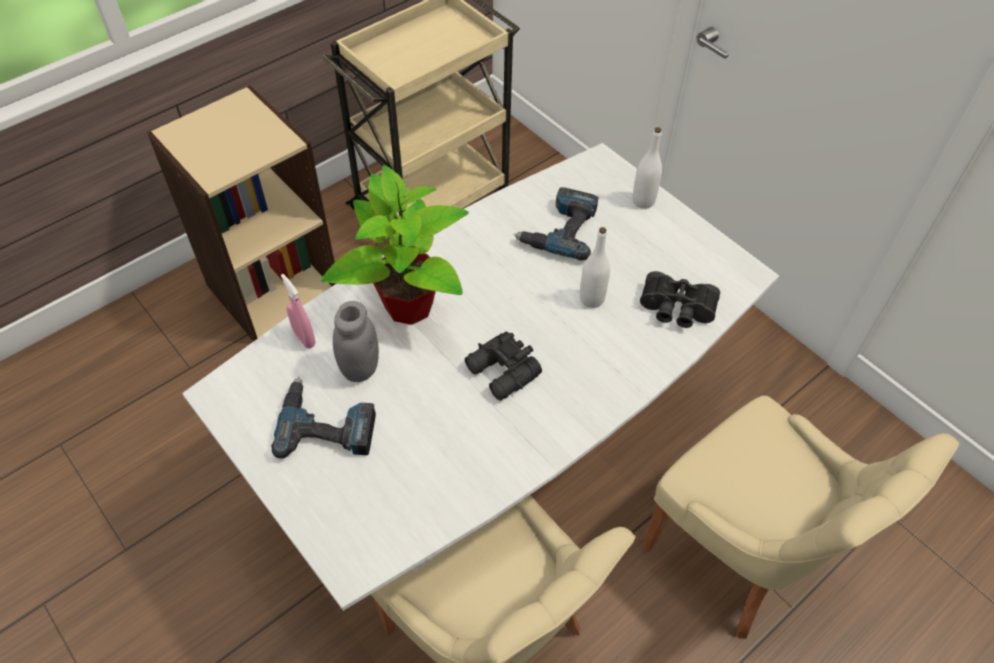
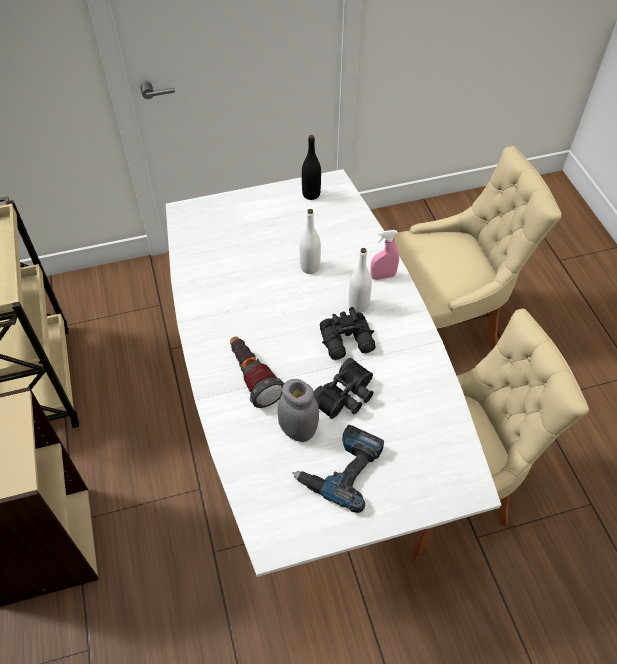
camera: 65 degrees left, 0 degrees up
pink spray bottle [281,274,315,348] -> pink spray bottle moved to [370,230,399,280]
potted plant [321,165,469,325] -> flashlight [230,336,284,408]
power drill [513,187,598,260] -> none
white bottle [632,127,662,209] -> white bottle moved to [349,248,372,312]
black binoculars [640,271,720,328] -> black binoculars moved to [314,358,374,419]
none -> black bottle [302,135,321,200]

